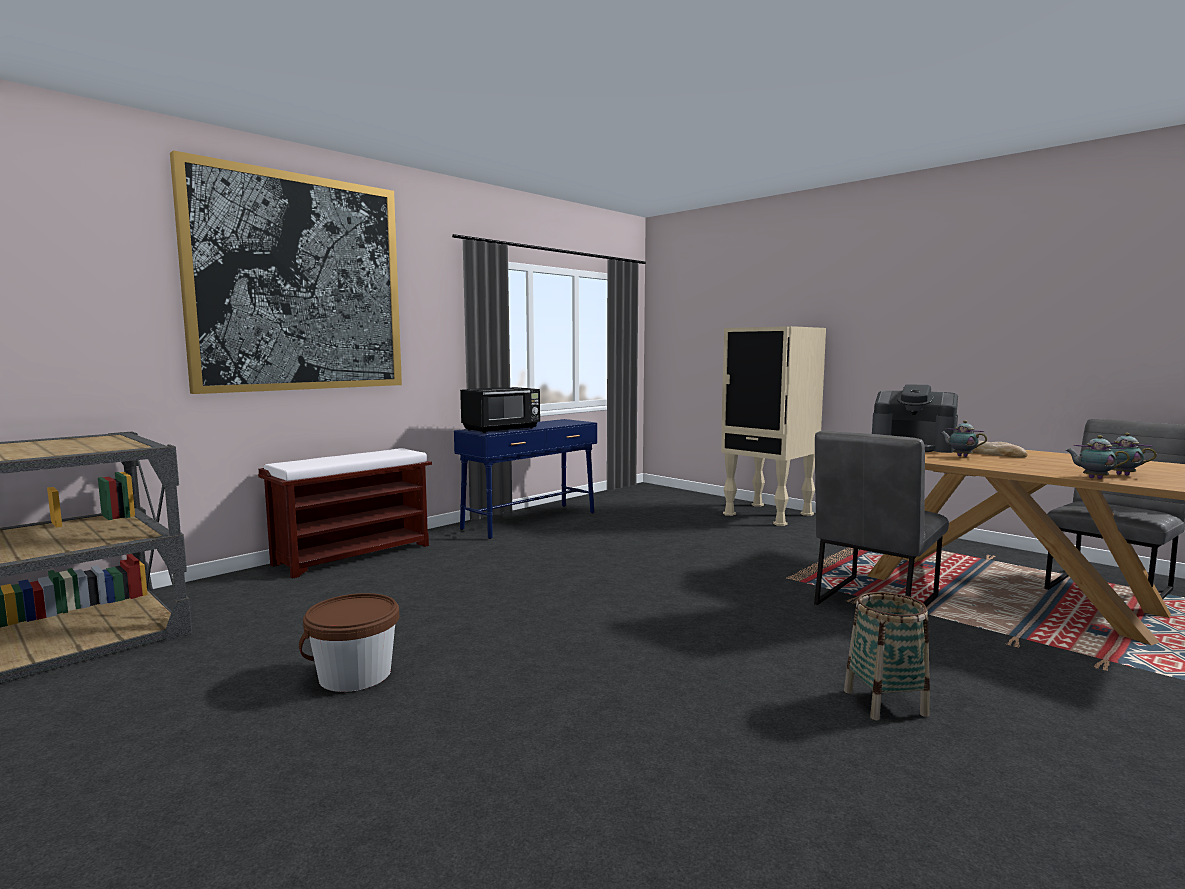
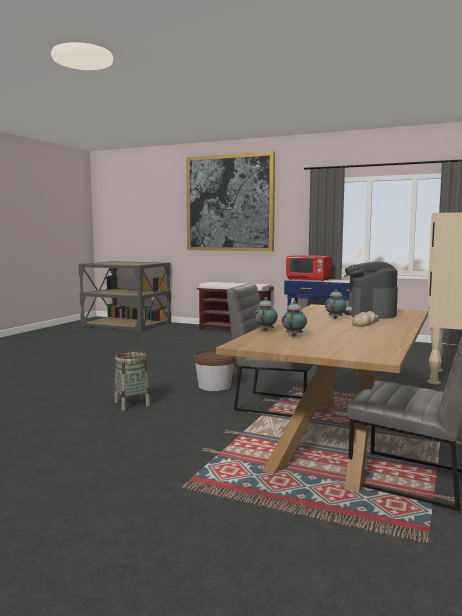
camera: 70 degrees right, 0 degrees up
brown bucket [299,593,399,692] -> brown bucket moved to [193,350,238,391]
black microwave [460,387,540,433] -> red microwave [286,255,332,281]

